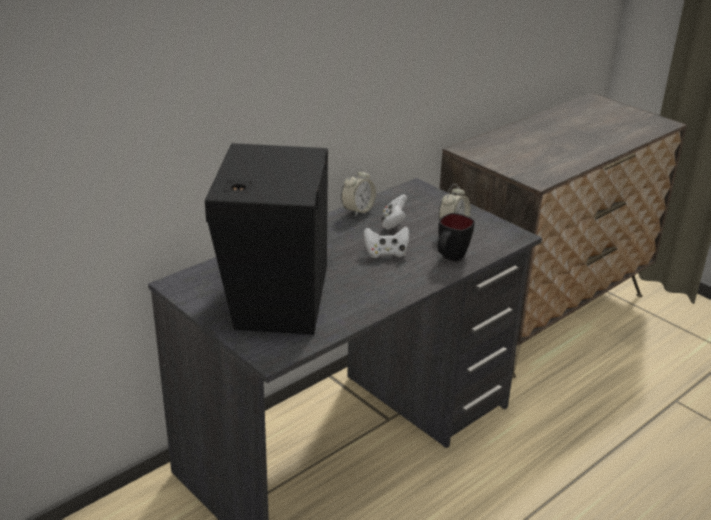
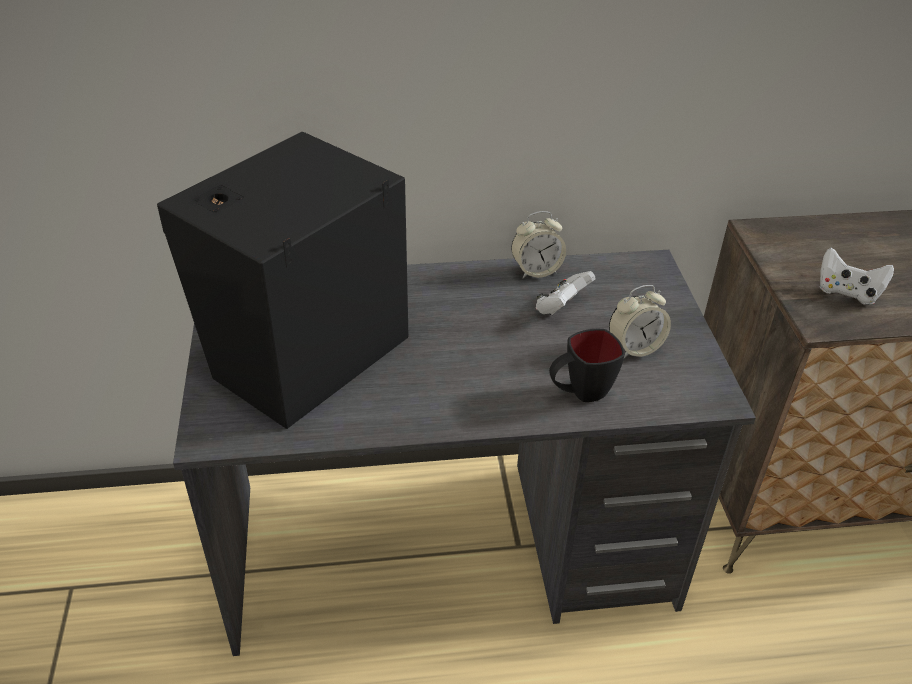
camera: 35 degrees right, 10 degrees up
white game controller [364,227,409,258] -> white game controller moved to [820,248,894,305]

